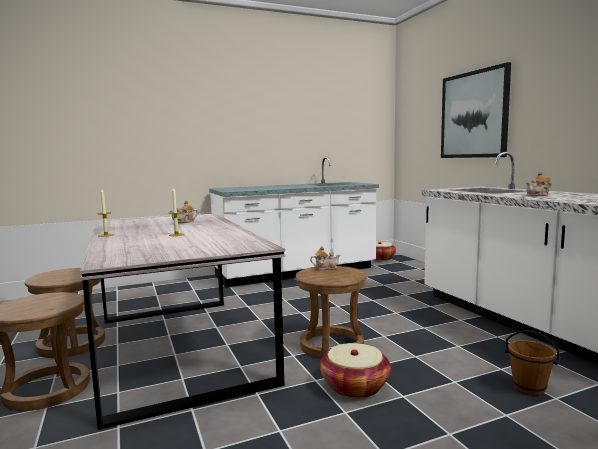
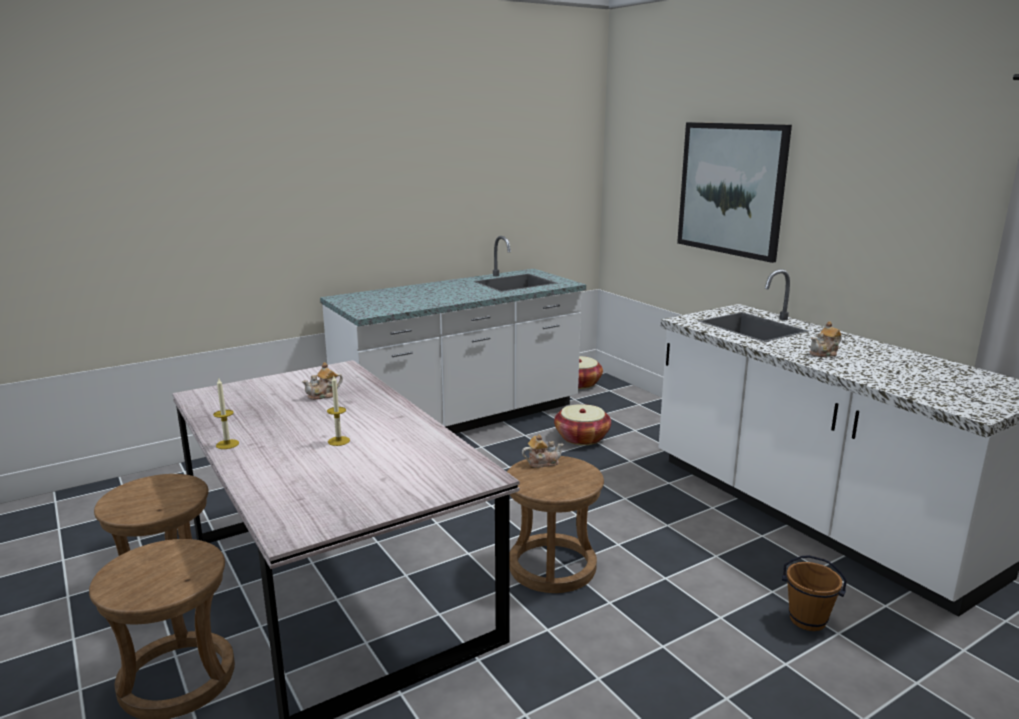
camera: 10 degrees left, 10 degrees up
basket [320,343,391,399] -> basket moved to [554,404,611,445]

